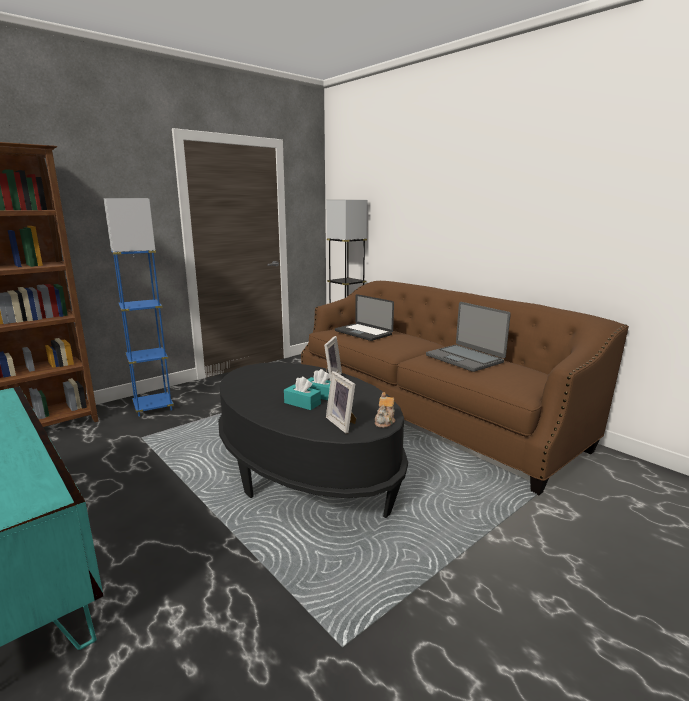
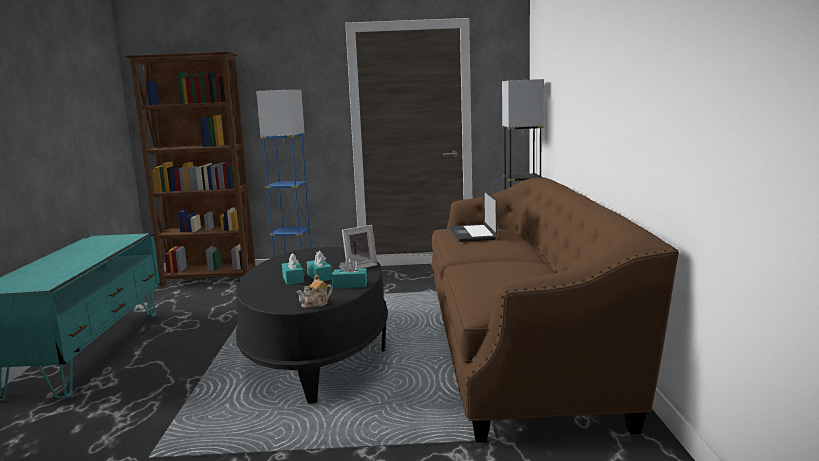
camera: 40 degrees right, 5 degrees down
picture frame [326,371,356,434] -> none
laptop [426,302,511,372] -> none
none -> turquoise tissue box [332,258,367,289]

